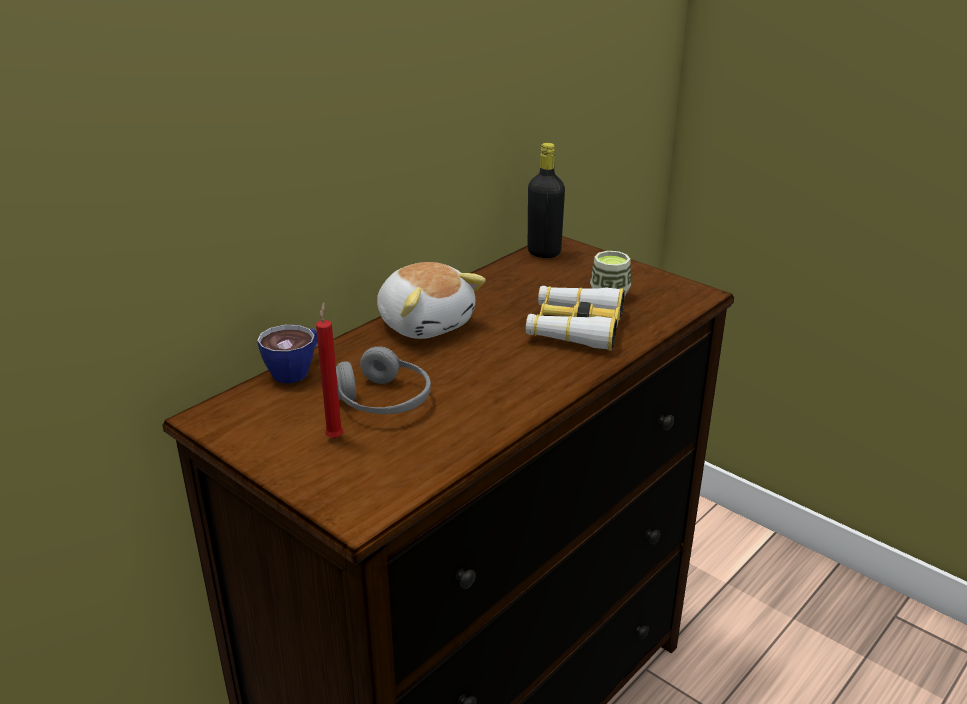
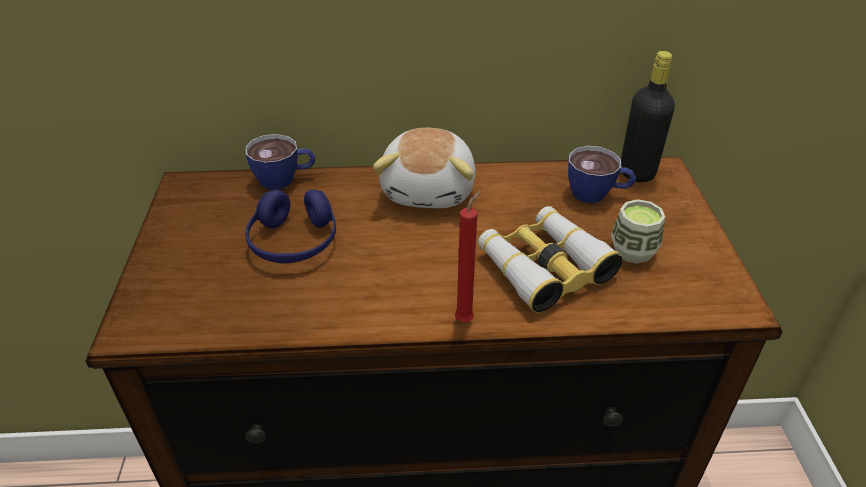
camera: 45 degrees right, 10 degrees up
red candle [316,302,343,439] -> red candle moved to [455,190,481,322]
grey headphones [336,346,431,414] -> blue headphones [245,189,336,263]
none -> cup [568,146,636,203]

